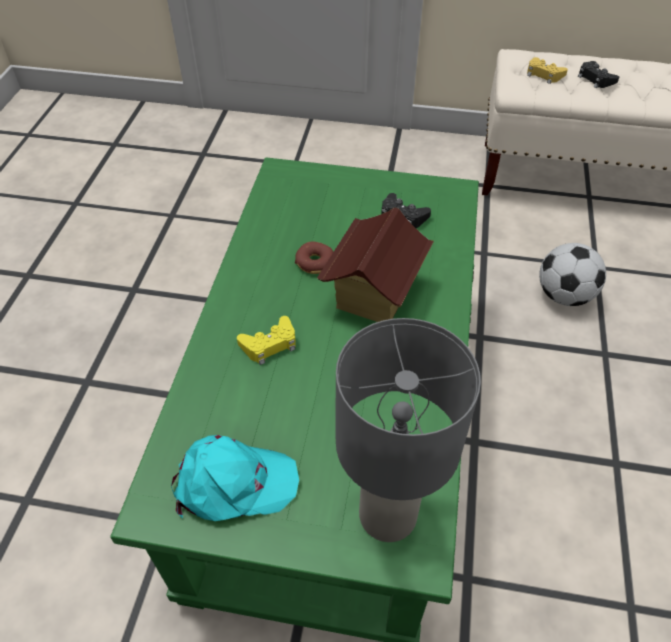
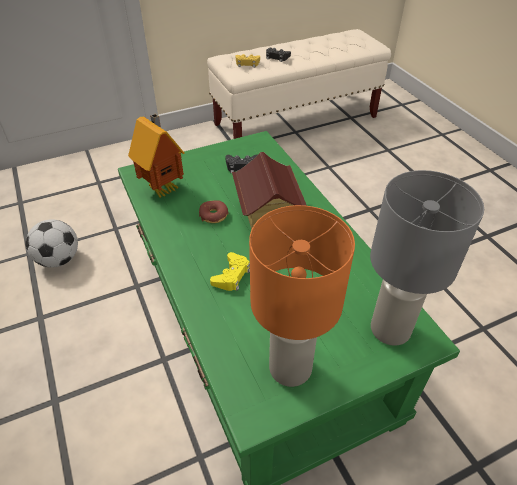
camera: 35 degrees left, 5 degrees down
turquoise cap [171,435,299,521] -> orange table lamp [249,205,355,387]
football [539,243,606,306] -> football moved to [26,219,78,268]
none -> toy house [128,114,184,199]

